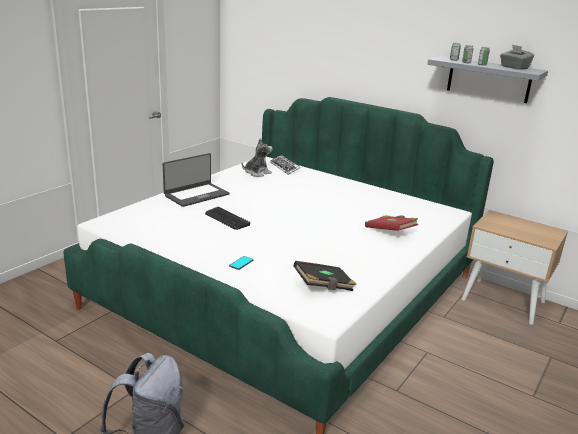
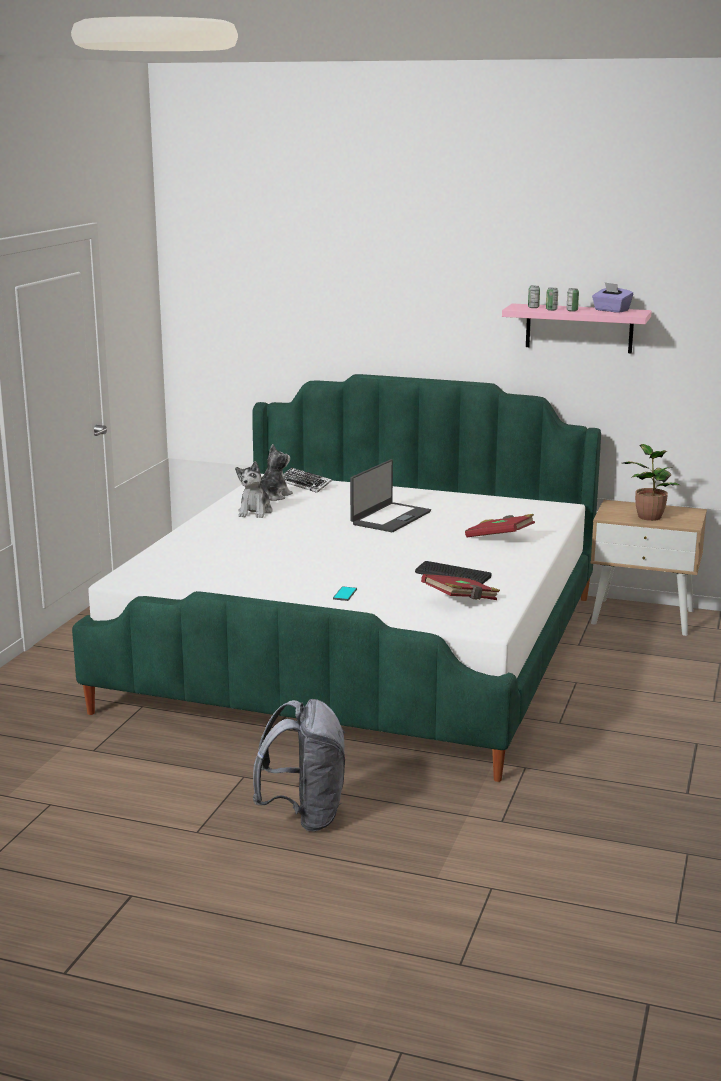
camera: 15 degrees left, 5 degrees down
laptop [163,153,229,207] -> laptop moved to [350,459,431,532]
keyboard [205,207,250,230] -> keyboard moved to [415,561,491,584]
black book [294,261,357,291] -> red book [421,574,500,600]
grey shelf [427,56,548,103] -> pink shelf [502,303,652,353]
grey tissue box [500,45,534,70] -> purple tissue box [592,282,633,313]
none -> plush toy [235,461,272,518]
none -> potted plant [623,444,679,521]

